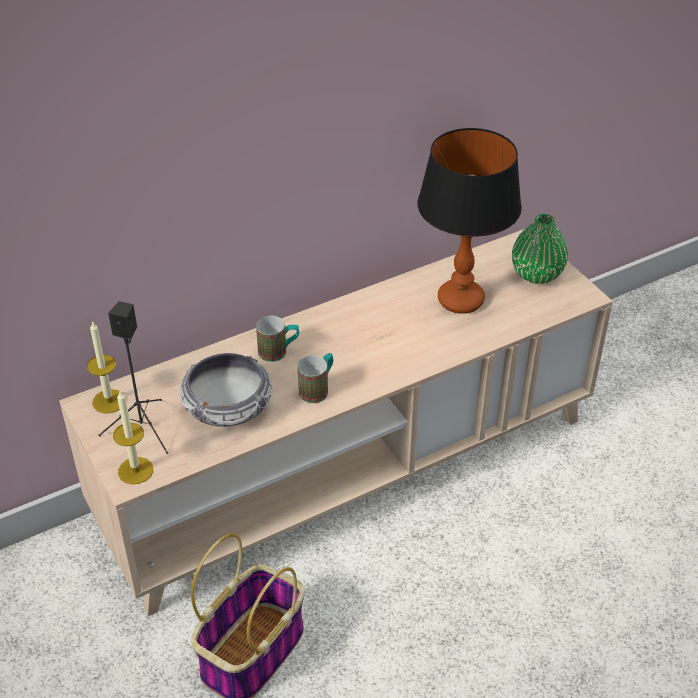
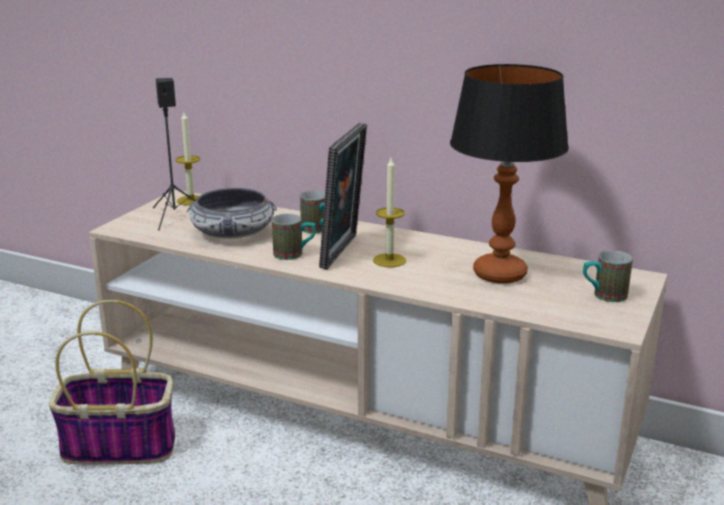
camera: 55 degrees right, 20 degrees down
candle [113,391,153,484] -> candle moved to [373,158,406,267]
green vase [512,214,568,284] -> mug [583,250,633,302]
none -> picture frame [319,123,367,269]

